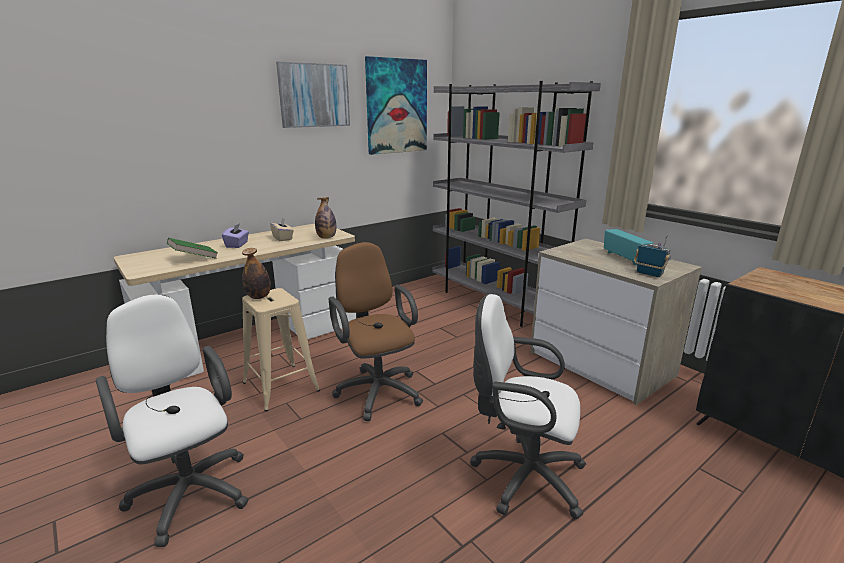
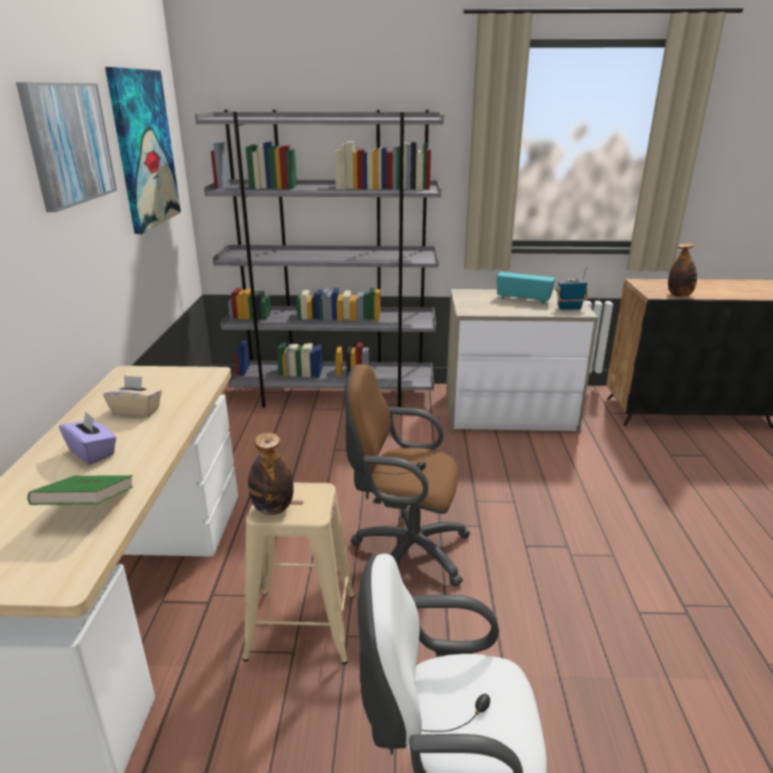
camera: 50 degrees left, 5 degrees up
bottle [315,197,336,239] -> bottle moved to [668,243,697,297]
white office chair [470,294,586,519] -> none

